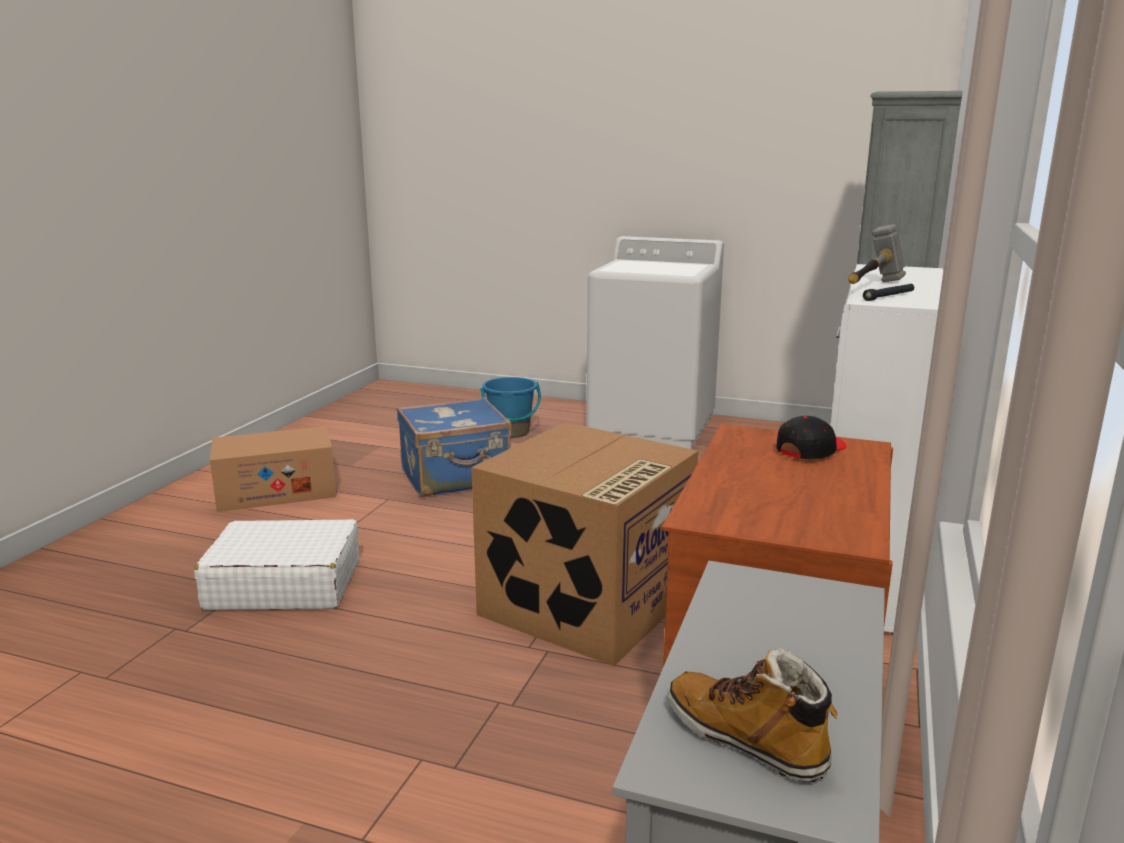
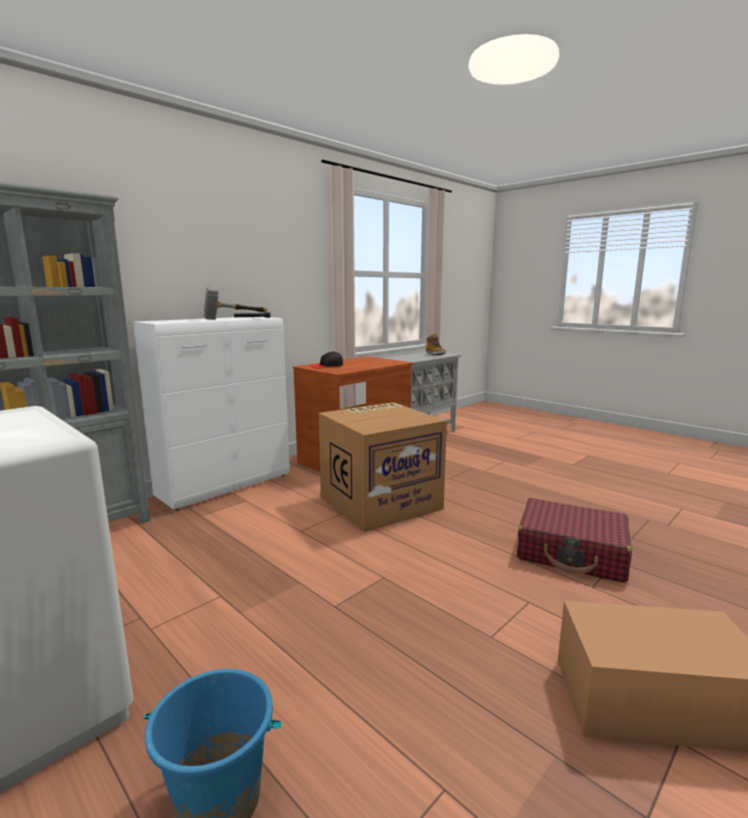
camera: 155 degrees left, 5 degrees down
white suitcase [194,519,359,610] -> red suitcase [517,498,632,583]
blue suitcase [397,397,512,497] -> none

